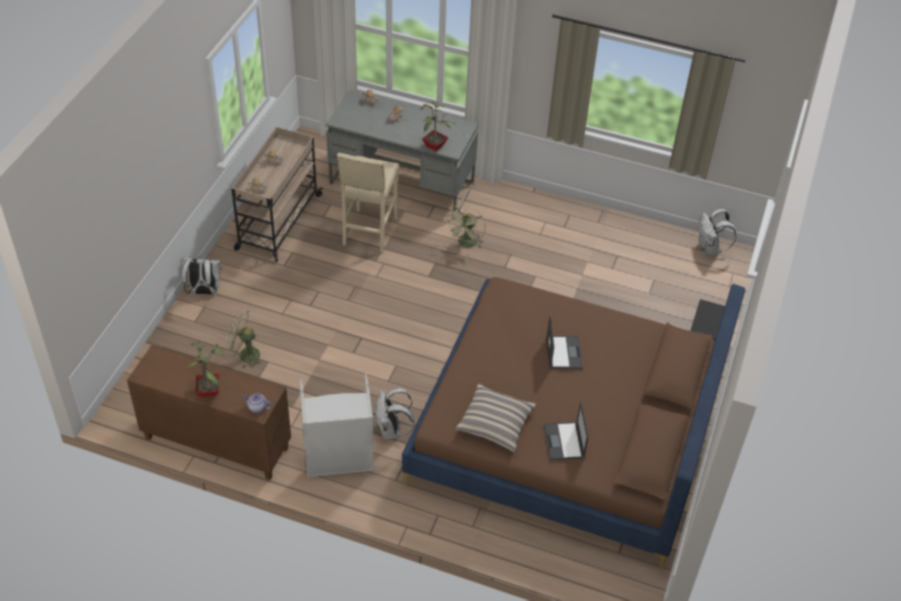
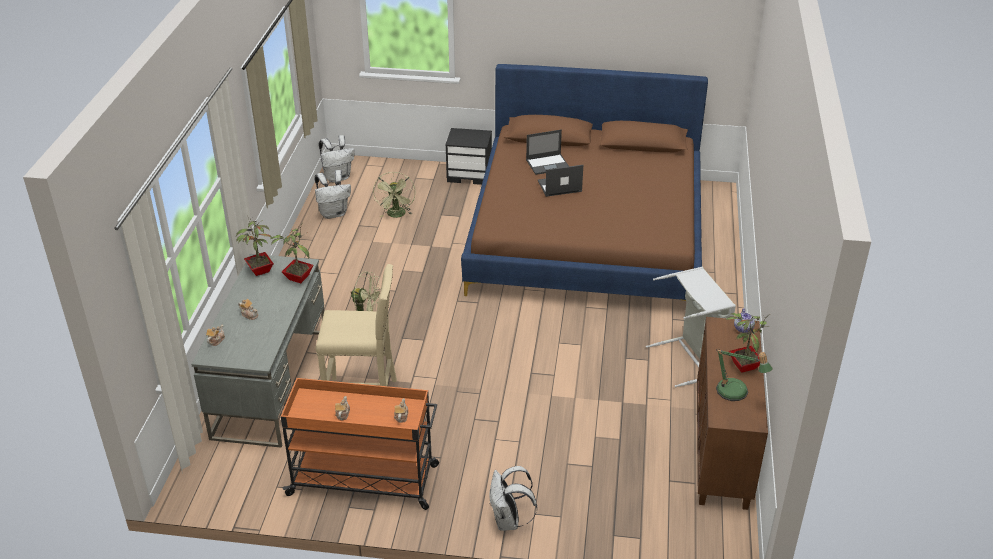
camera: 100 degrees left, 10 degrees down
green fan [225,309,264,368] -> green fan moved to [373,172,416,218]
beige cart [231,127,323,262] -> orange cart [281,378,439,510]
white backpack [375,388,415,439] -> white backpack moved to [315,170,351,219]
pillow [455,384,537,452] -> none
laptop [544,401,588,460] -> laptop moved to [526,130,569,175]
none -> potted plant [236,215,274,276]
none -> table lamp [716,349,773,401]

